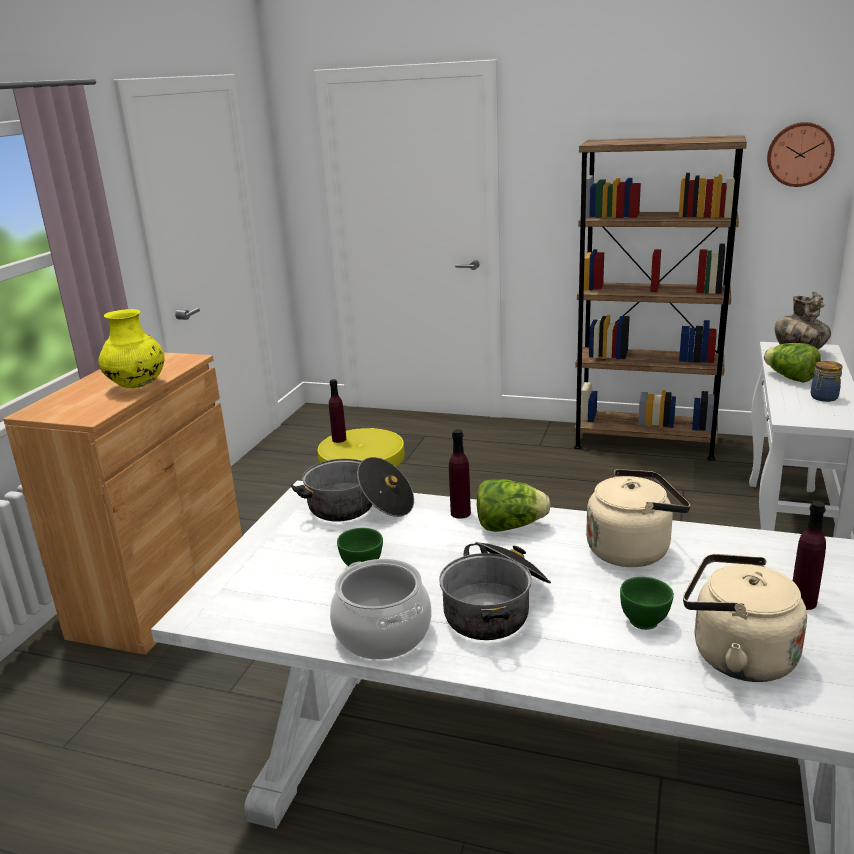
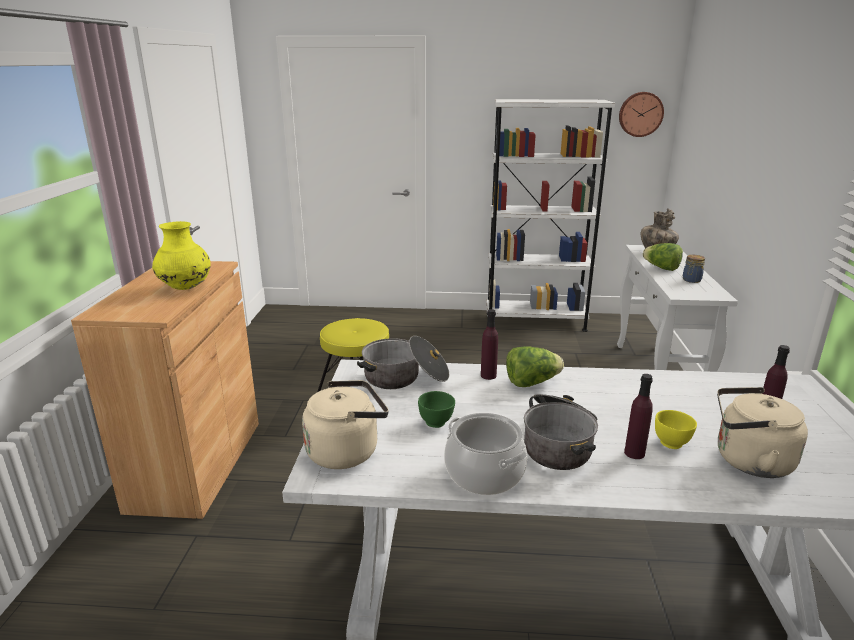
camera: 15 degrees left, 0 degrees up
purple bottle [329,379,346,443] -> purple bottle moved to [624,374,653,459]
brown bookcase [574,135,747,461] -> white bookcase [486,99,615,332]
beige kettle [586,469,690,567] -> beige kettle moved to [302,380,389,469]
green bowl [620,577,674,630] -> yellow bowl [655,410,697,449]

